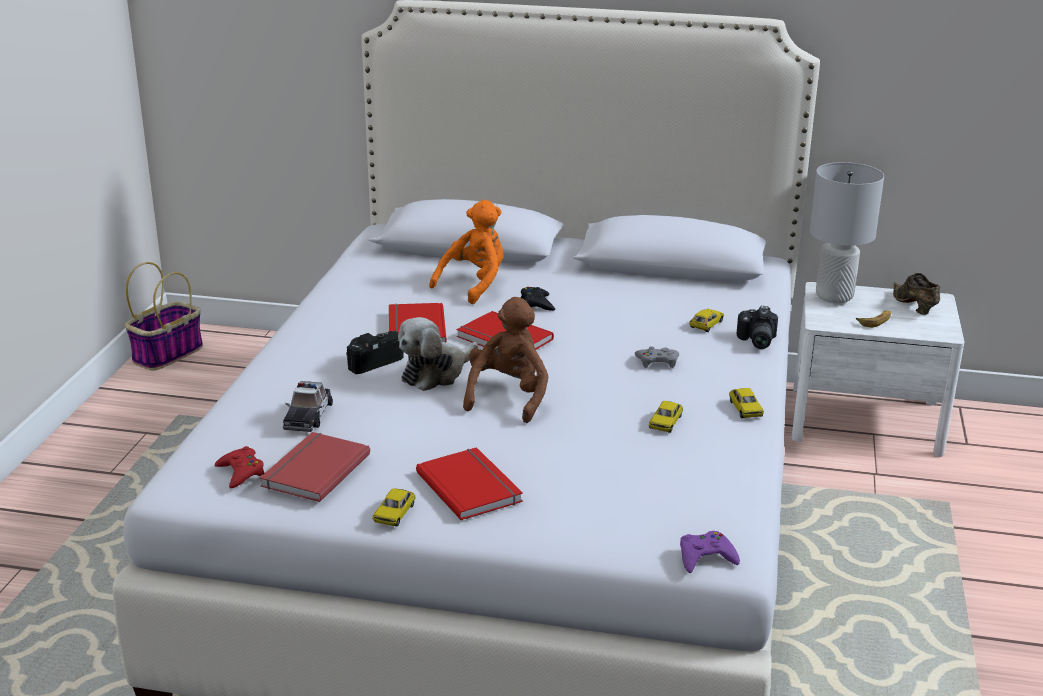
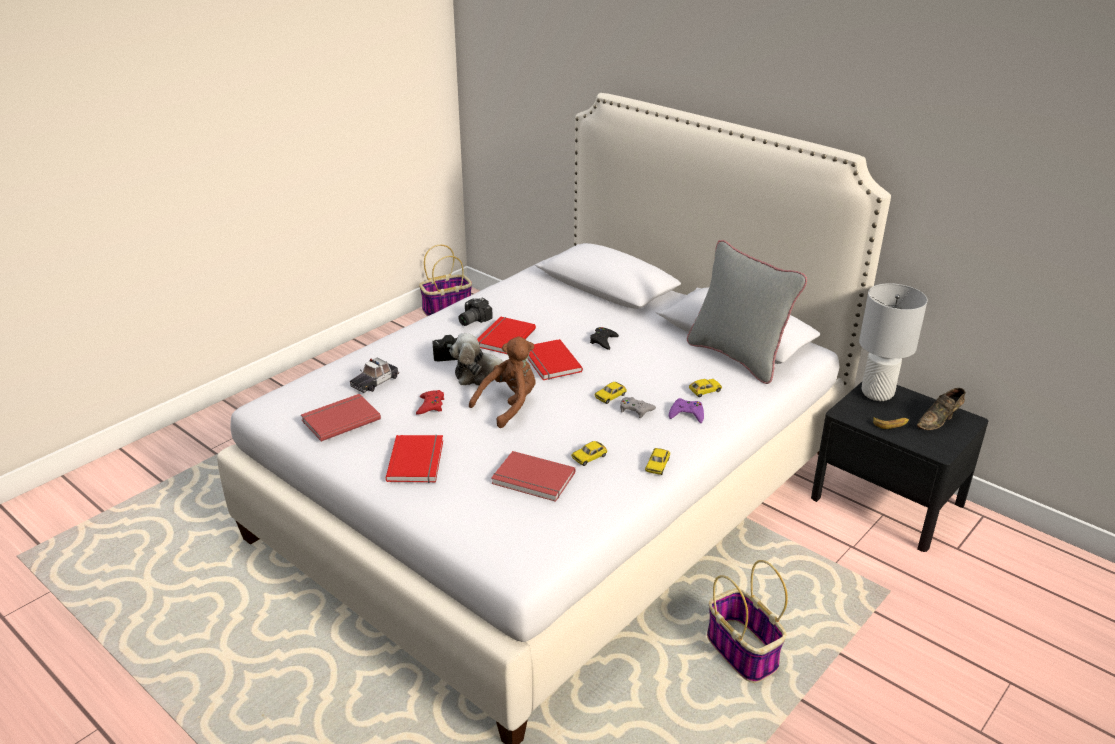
camera: 30 degrees right, 5 degrees up
red game controller [215,446,264,488] -> red game controller moved to [416,390,444,415]
toy car [372,488,415,527] -> toy car moved to [595,382,627,404]
orange plush toy [429,200,504,304] -> none
purple game controller [680,531,740,573] -> purple game controller moved to [669,398,704,423]
camera [736,306,778,349] -> camera moved to [459,298,493,326]
white nightstand [792,282,964,457] -> black nightstand [811,382,988,552]
brown shoe [893,273,940,315] -> brown shoe turned 135 degrees counterclockwise [917,388,966,430]
none -> red book [491,451,575,502]
none -> grey pillow [687,240,807,384]
none -> basket [707,560,788,683]

